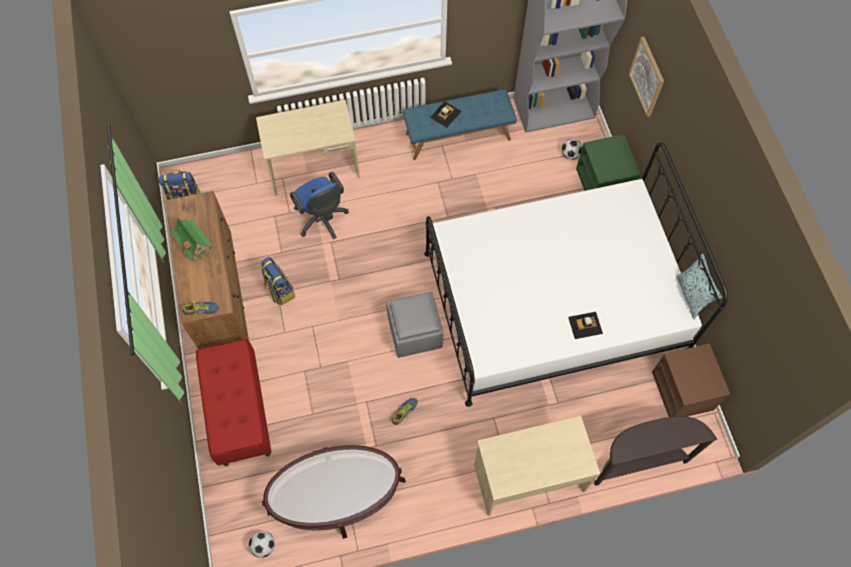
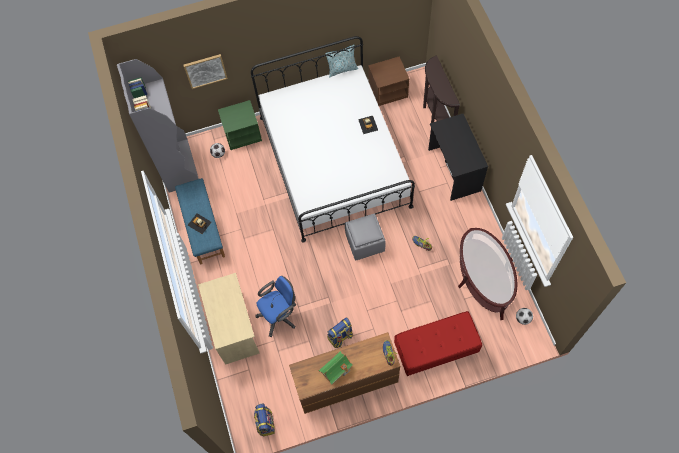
camera: 90 degrees left, 0 degrees up
beige desk [474,416,600,516] -> black desk [428,114,488,201]

